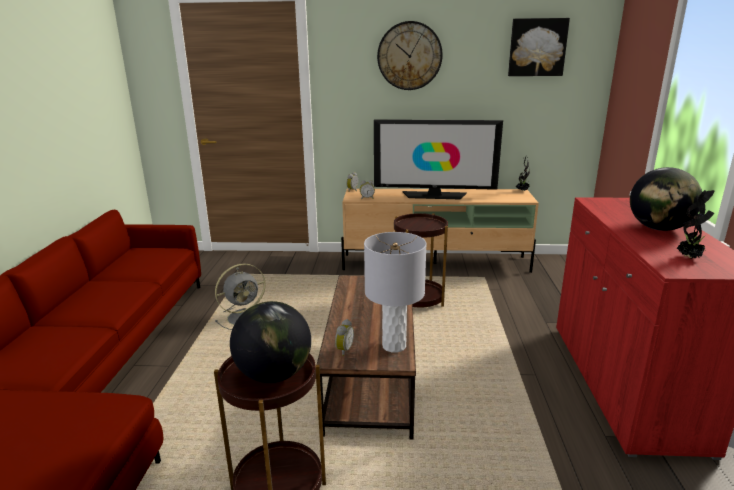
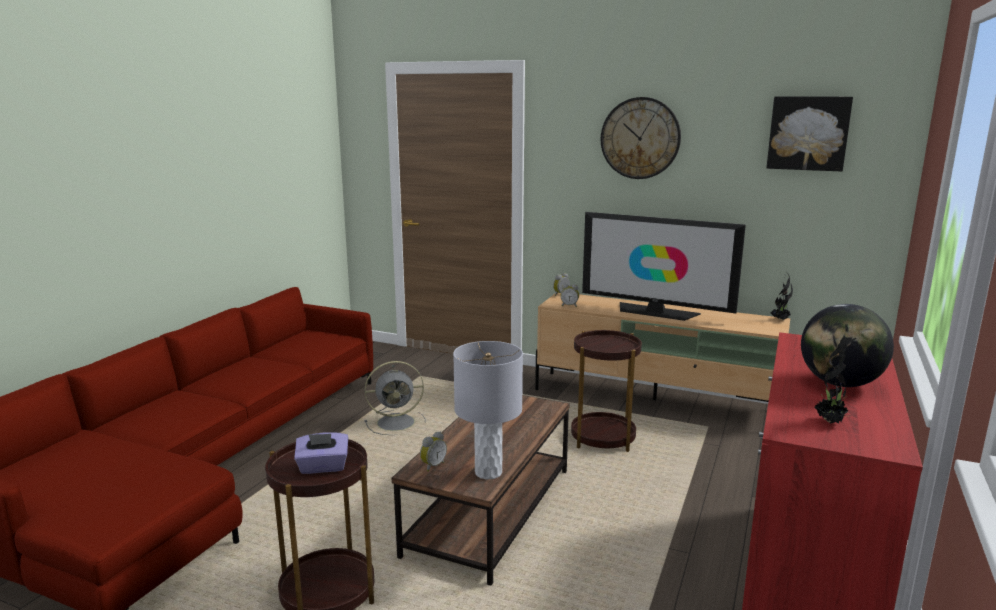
camera: 20 degrees right, 5 degrees down
globe [230,301,311,383] -> purple tissue box [294,432,348,474]

